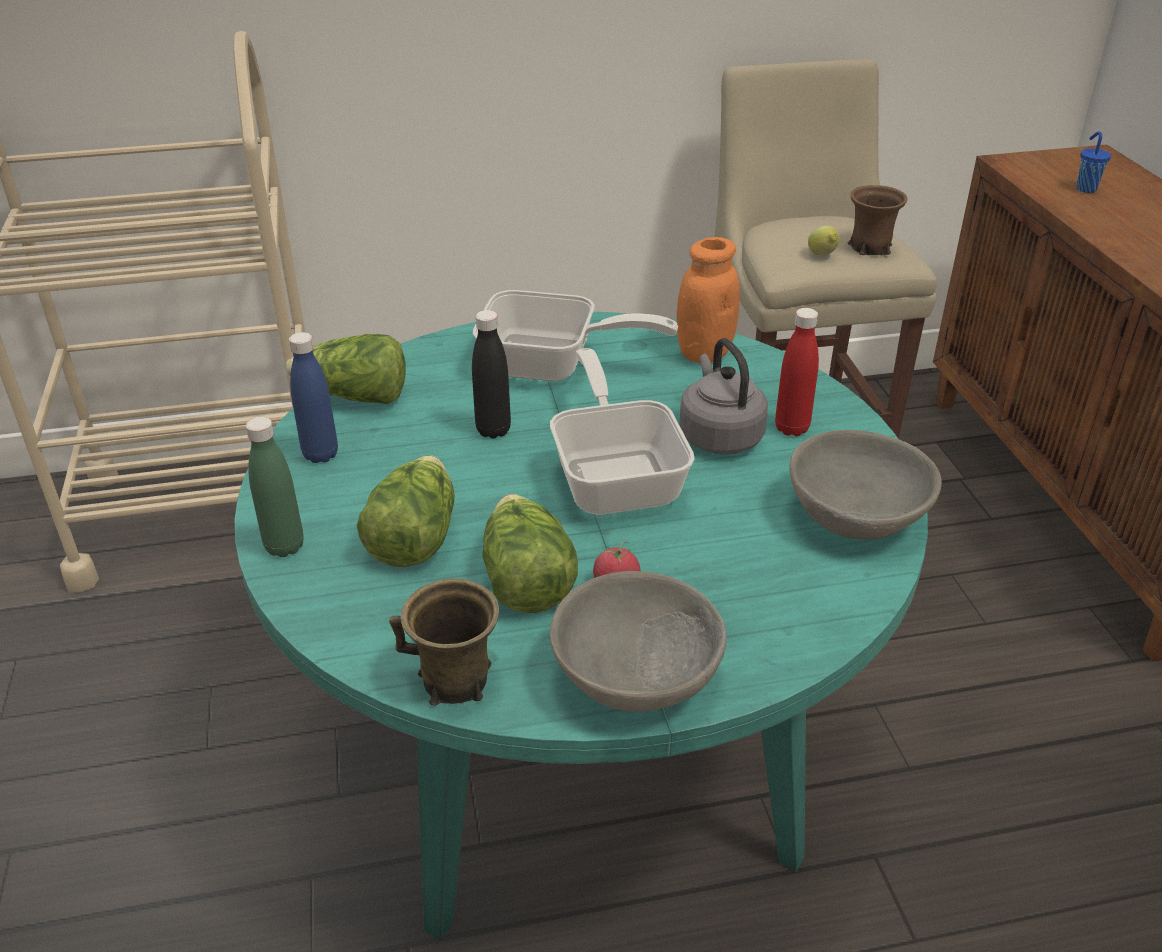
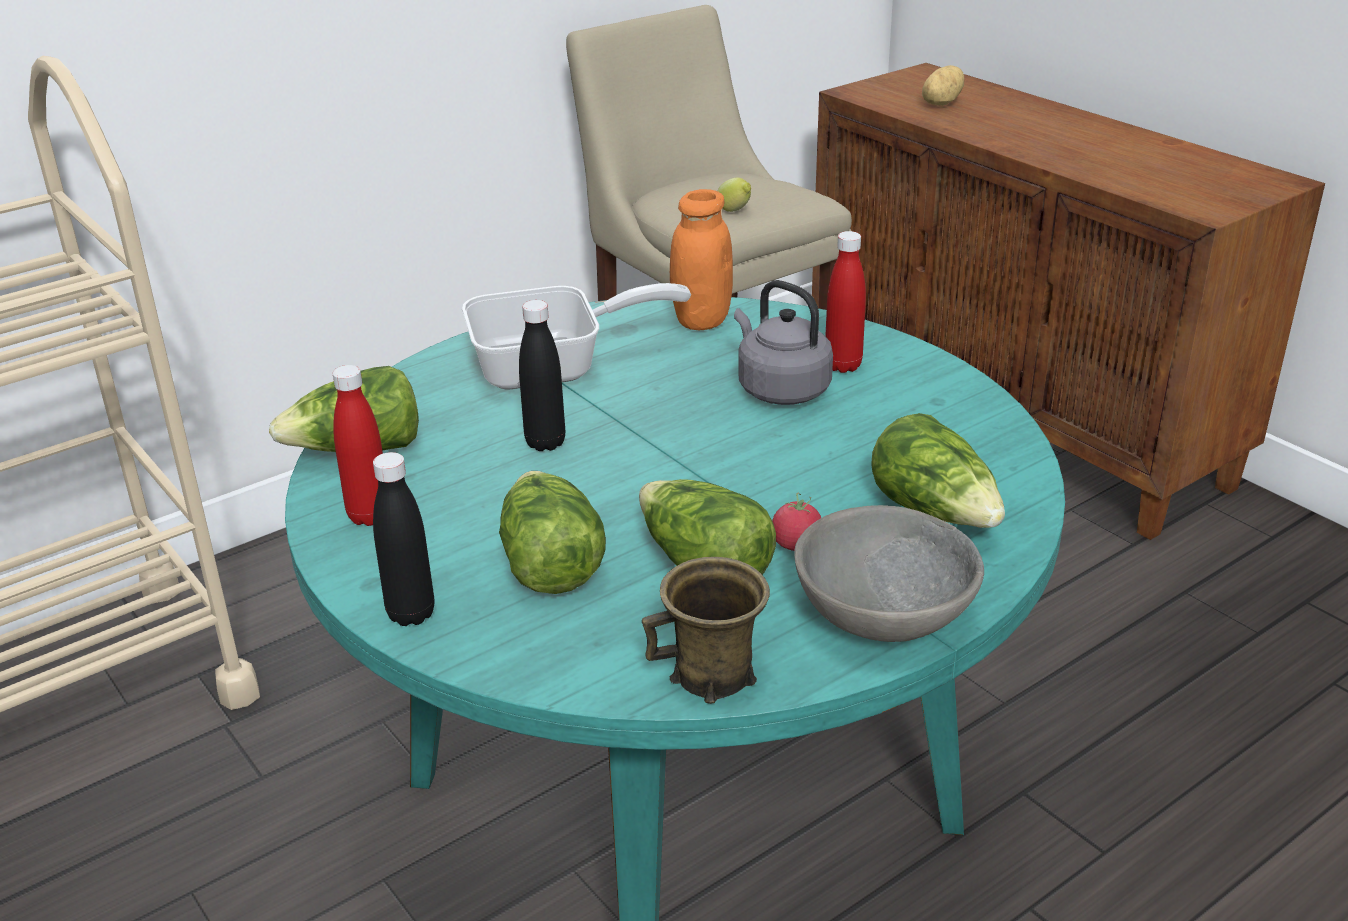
camera: 25 degrees left, 5 degrees down
green bottle [246,417,304,557] -> black bottle [373,452,435,626]
blue bottle [289,332,338,463] -> red bottle [333,365,383,526]
frying pan [550,348,695,515] -> none
grey bowl [790,430,942,540] -> none
brown mug [848,185,907,255] -> none
blue cup [1076,131,1111,193] -> potato [922,65,964,106]
none -> lettuce [871,413,1005,528]

